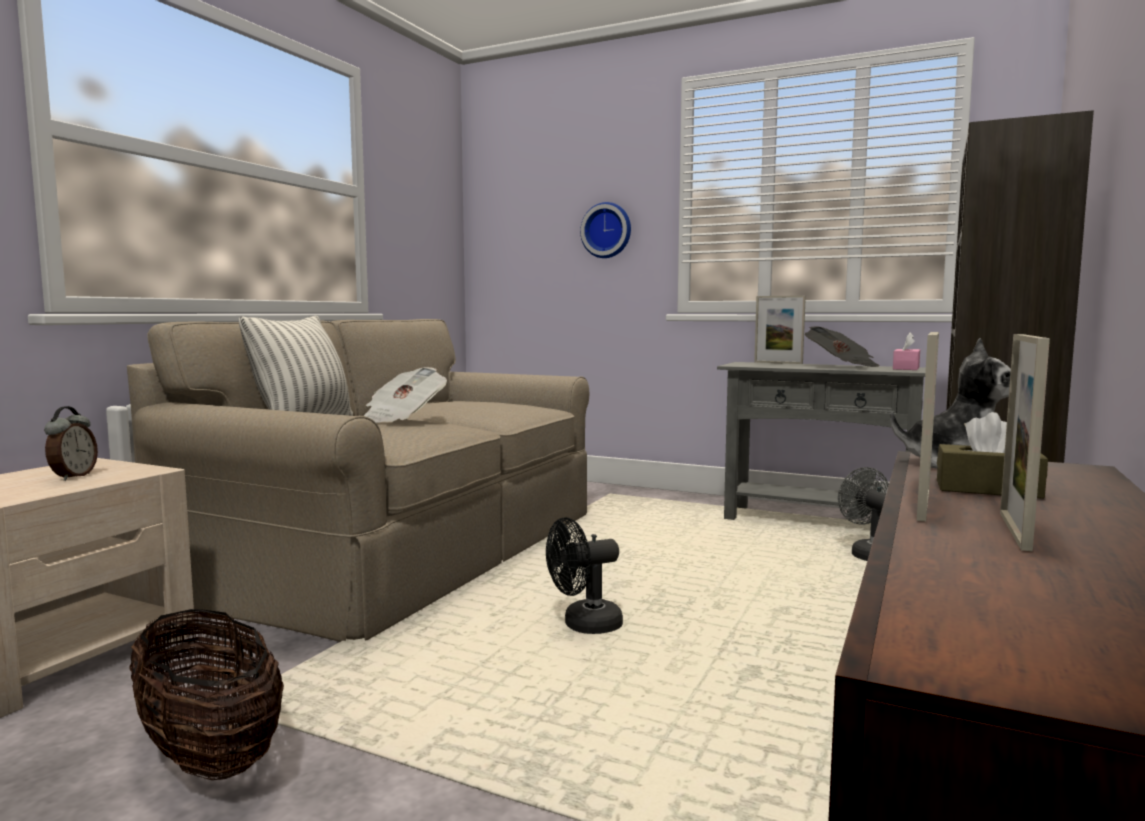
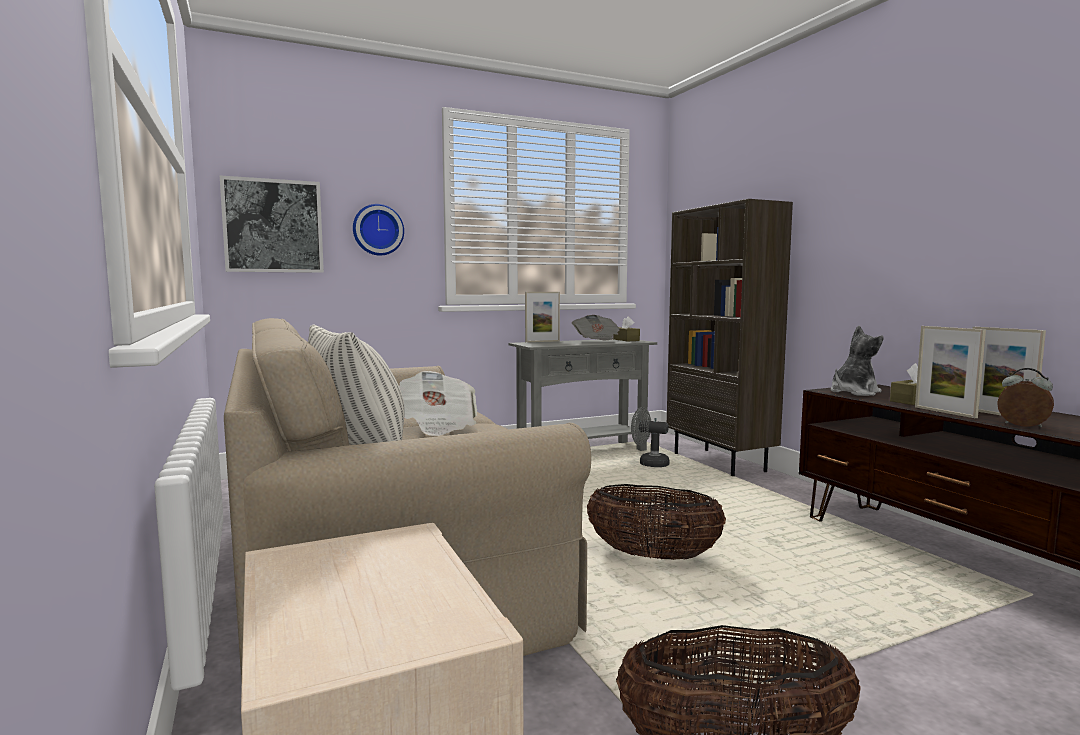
camera: 50 degrees left, 0 degrees up
alarm clock [44,406,98,481] -> alarm clock moved to [997,368,1054,428]
black fan [546,517,623,634] -> basket [587,484,726,560]
pink tissue box [893,332,920,370] -> brown tissue box [613,316,640,341]
none -> picture [220,175,324,273]

